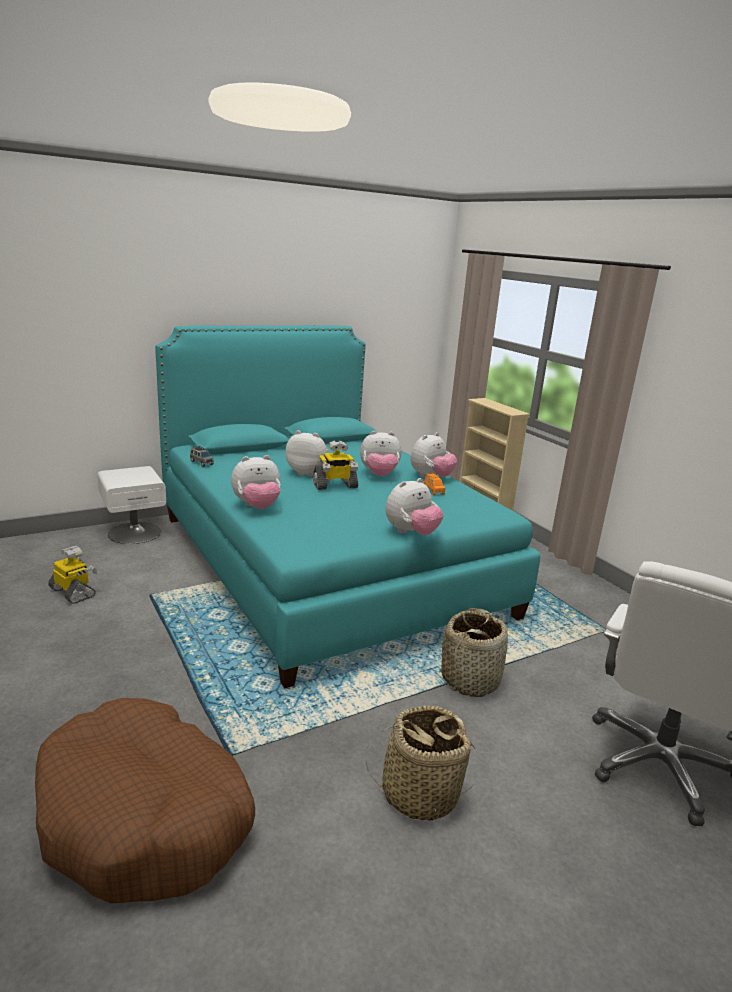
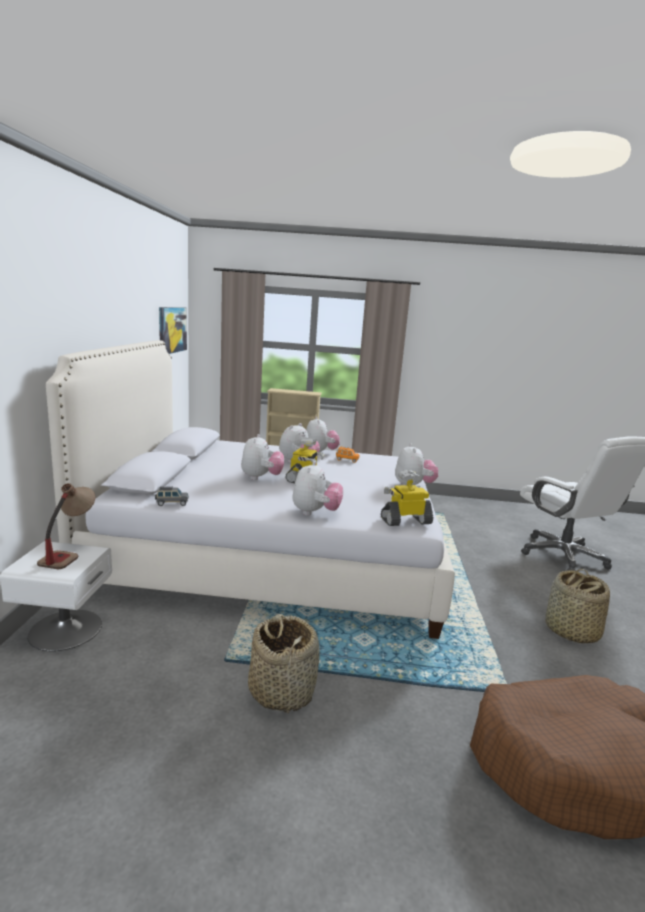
camera: 55 degrees left, 5 degrees down
toy robot [48,546,97,604] -> toy robot moved to [381,470,433,526]
turquoise bed [155,325,540,688] -> white bed [46,340,455,639]
plush toy [285,430,329,477] -> plush toy turned 135 degrees clockwise [241,434,284,480]
basket [441,608,508,697] -> basket moved to [248,614,320,713]
none -> table lamp [37,483,95,569]
none -> picture [159,307,187,354]

